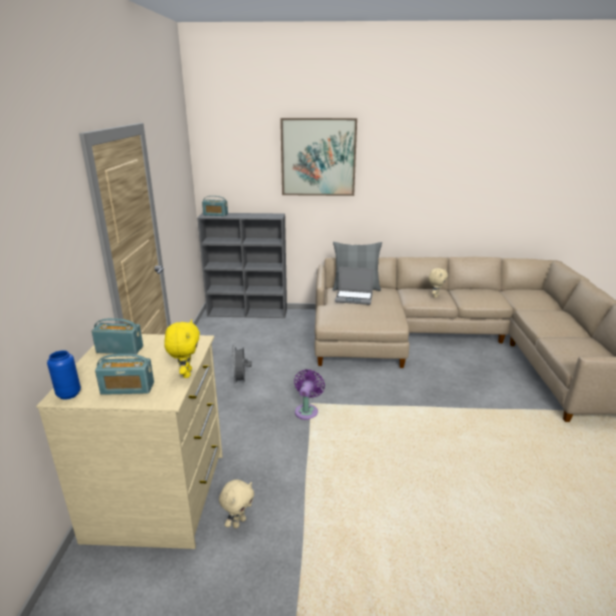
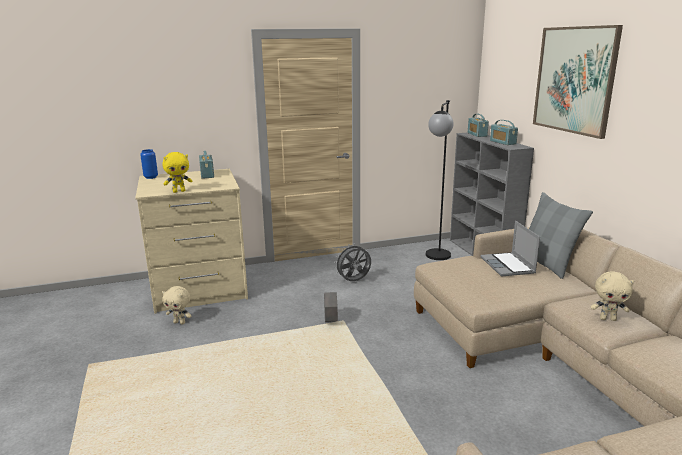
camera: 70 degrees right, 5 degrees down
radio [95,354,154,395] -> radio moved to [490,120,518,145]
purple fan [294,369,325,420] -> grey planter [324,292,338,322]
none -> black floor lamp [426,100,454,260]

